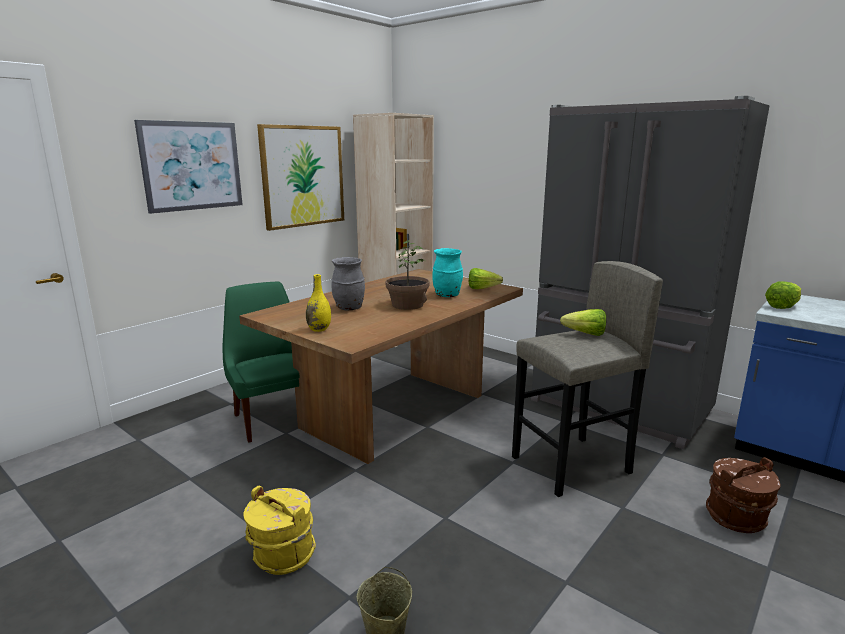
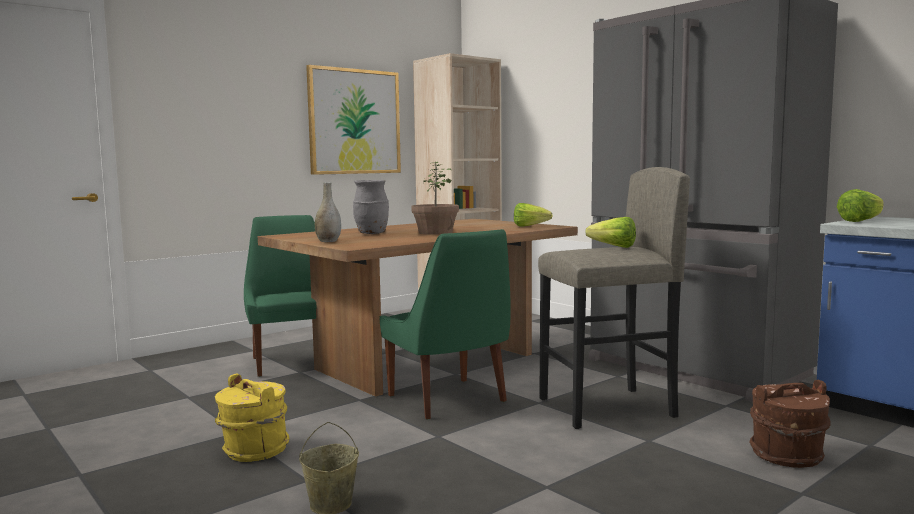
camera: 10 degrees right, 10 degrees down
picture [134,120,243,214] -> none
yellow vase [306,274,331,332] -> grey vase [315,182,341,242]
turquoise vase [432,248,463,297] -> none
none -> green chair [380,229,510,420]

